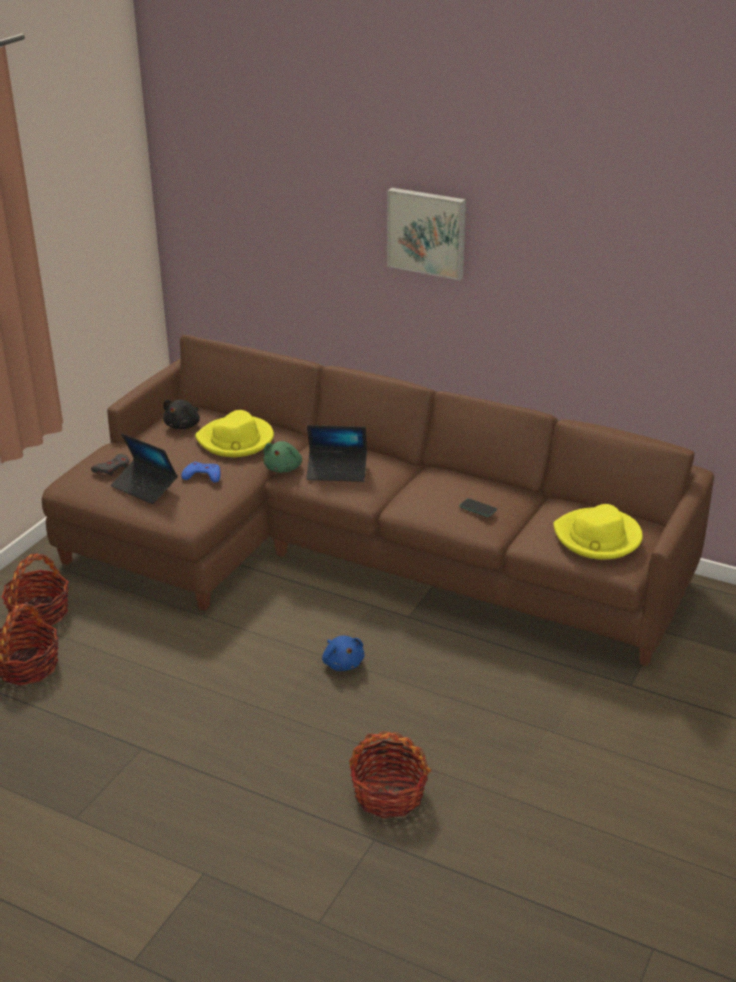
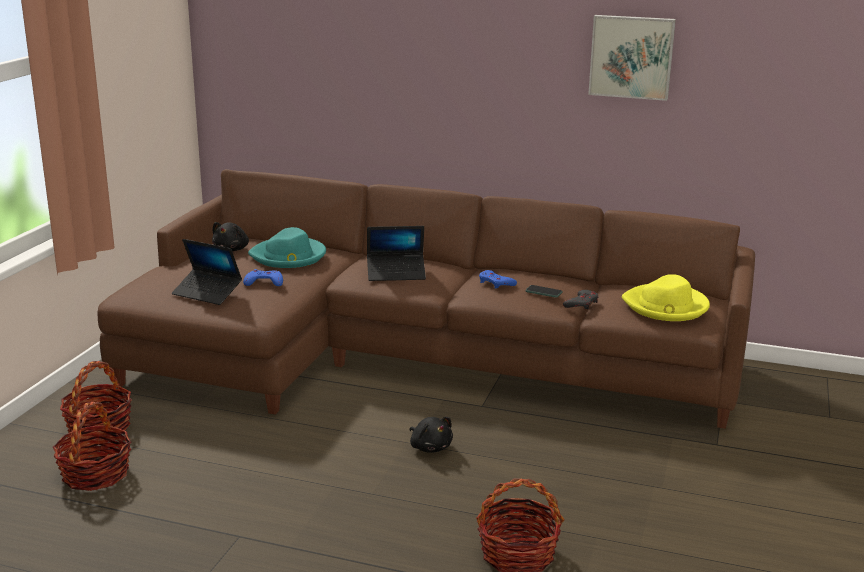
camera: 10 degrees left, 10 degrees down
grey game controller [91,454,129,476] -> grey game controller moved to [563,290,599,309]
yellow hat [195,410,274,457] -> turquoise hat [248,227,326,268]
green plush toy [264,441,302,473] -> none
blue plush toy [322,636,364,671] -> black plush toy [410,417,453,453]
picture [387,188,466,280] -> picture moved to [588,15,676,101]
none -> blue game controller [479,270,517,289]

